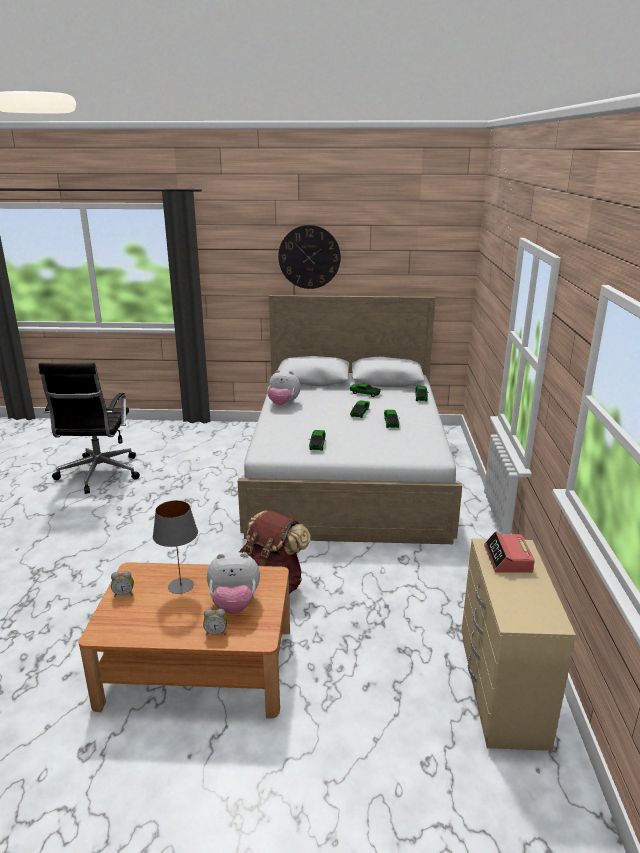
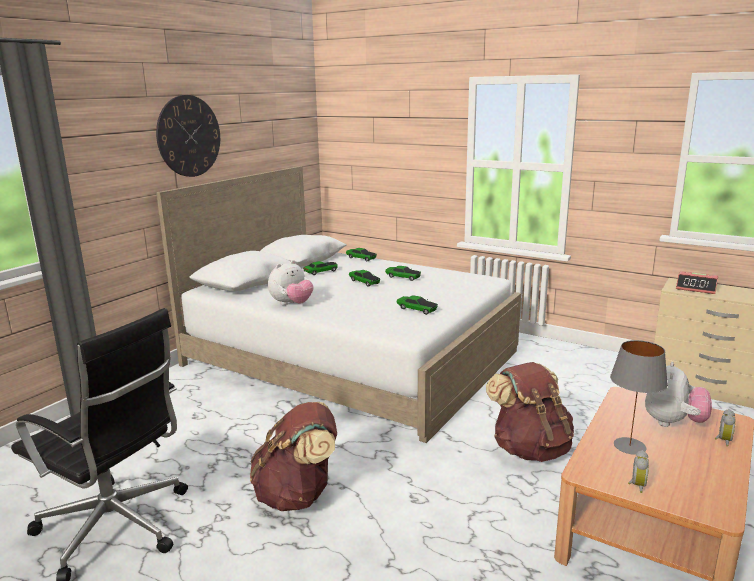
camera: 60 degrees left, 5 degrees down
none -> brown backpack [250,402,337,511]

